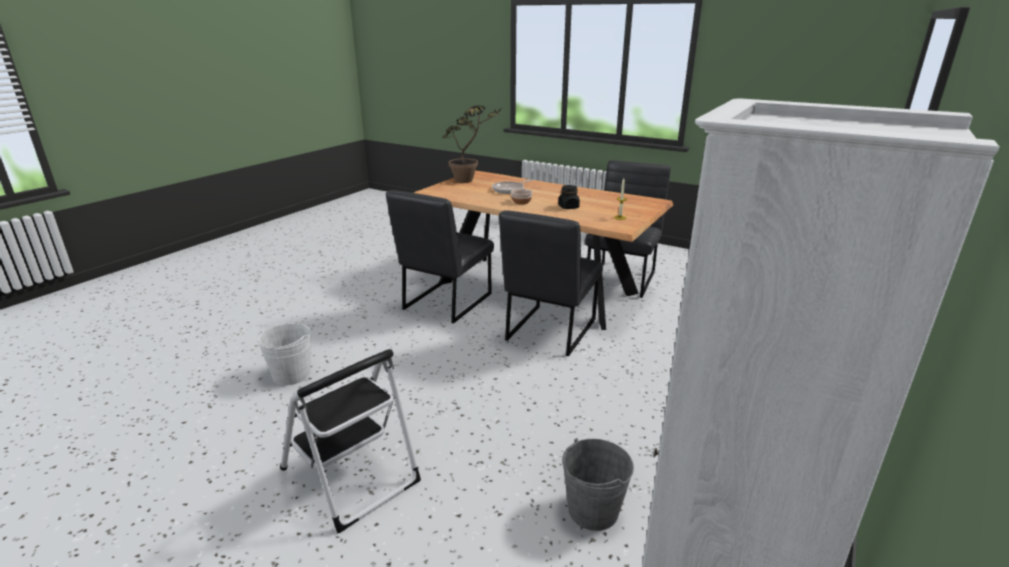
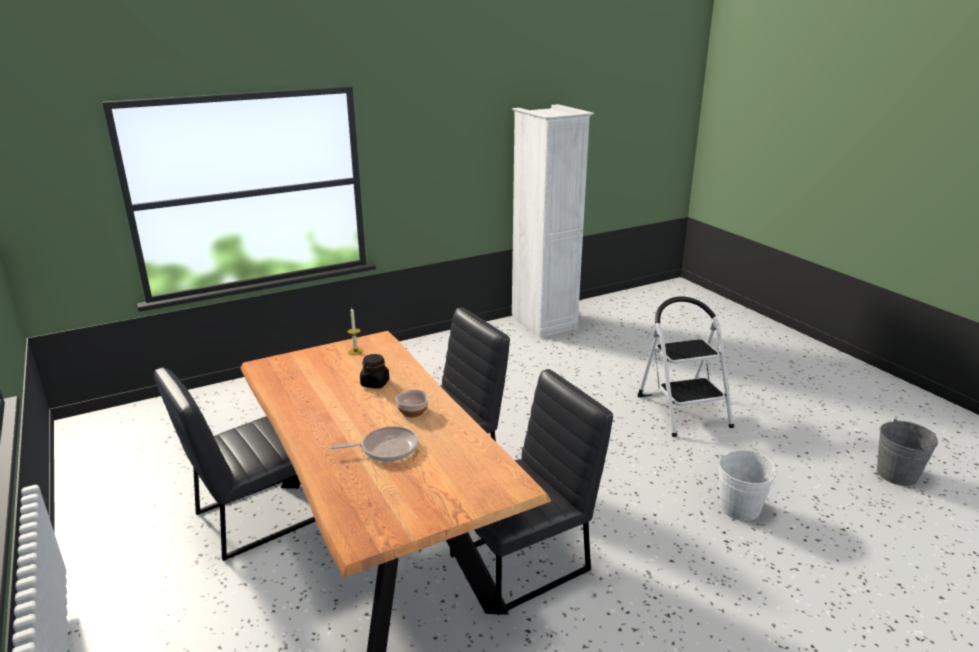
camera: 150 degrees left, 0 degrees up
potted plant [443,105,503,183] -> none
grey bucket [562,438,634,531] -> grey bucket moved to [877,419,938,486]

